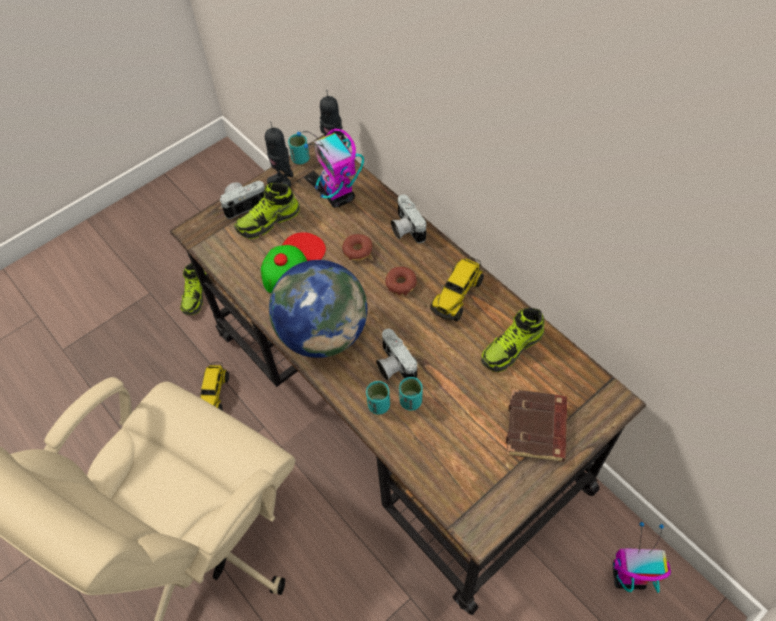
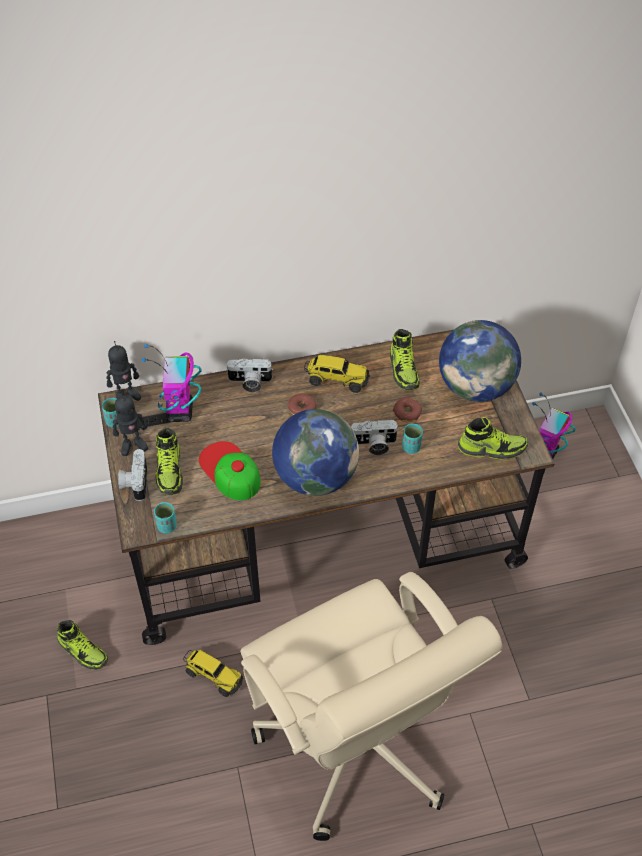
camera: 65 degrees left, 5 degrees down
toy robot [297,129,364,208] -> toy robot turned 90 degrees clockwise [142,344,202,422]
donut [342,234,372,260] -> donut moved to [393,397,422,423]
turquoise cup [366,381,390,415] -> turquoise cup moved to [154,502,177,534]
toy truck [430,257,484,321] -> toy truck turned 45 degrees counterclockwise [304,355,370,393]
brown book [506,389,567,462] -> globe [439,320,521,402]
none -> shoe [458,417,528,460]

